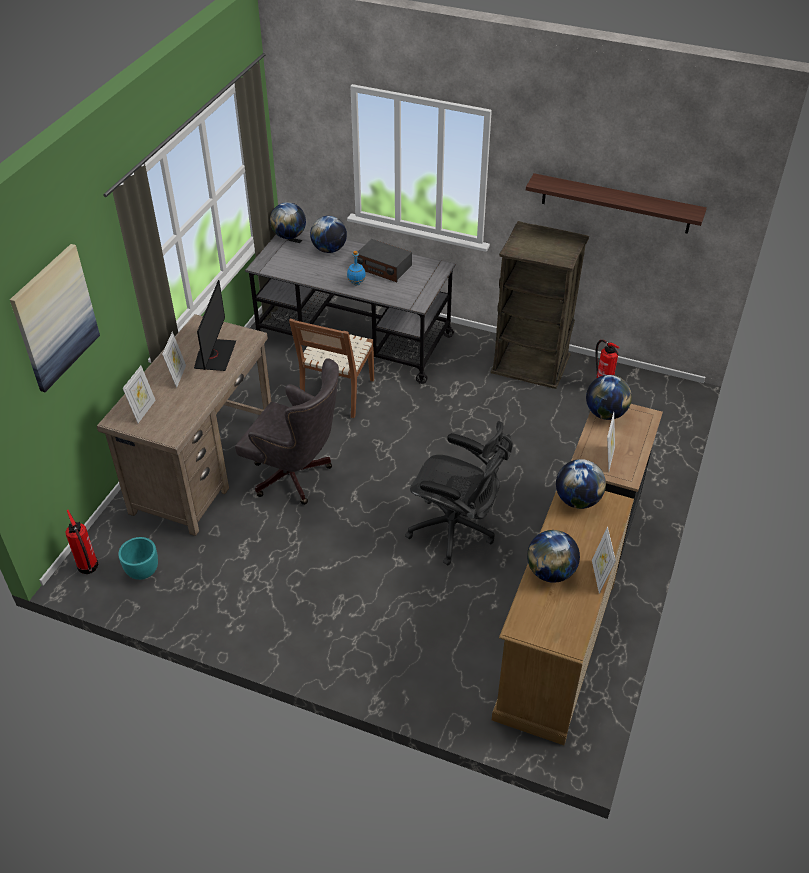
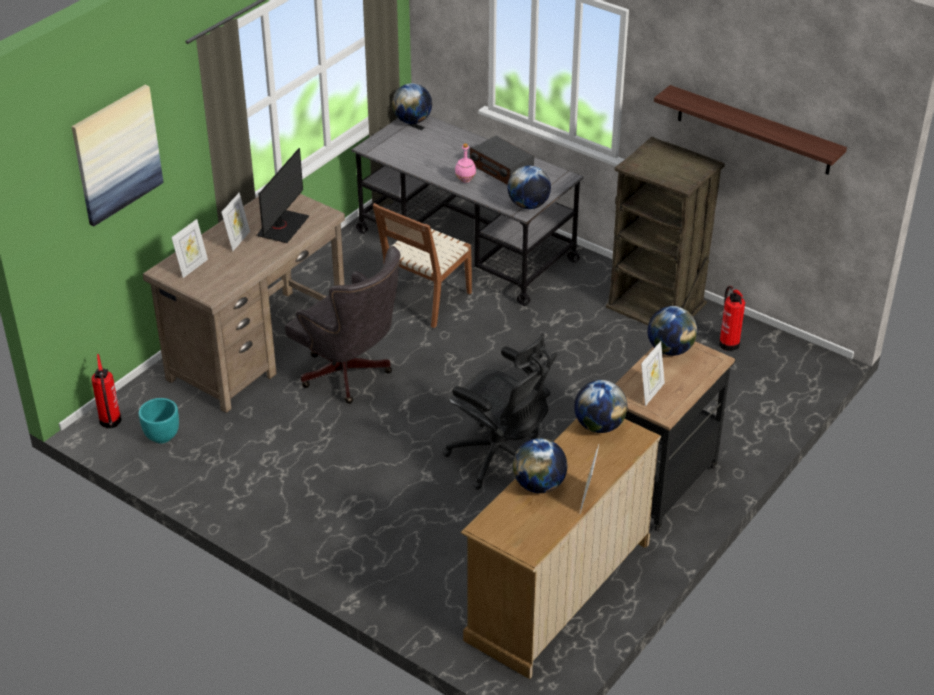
camera: 15 degrees right, 5 degrees down
globe [310,216,347,253] -> globe moved to [507,166,551,209]
blue bottle [347,251,366,285] -> pink bottle [455,143,476,183]

